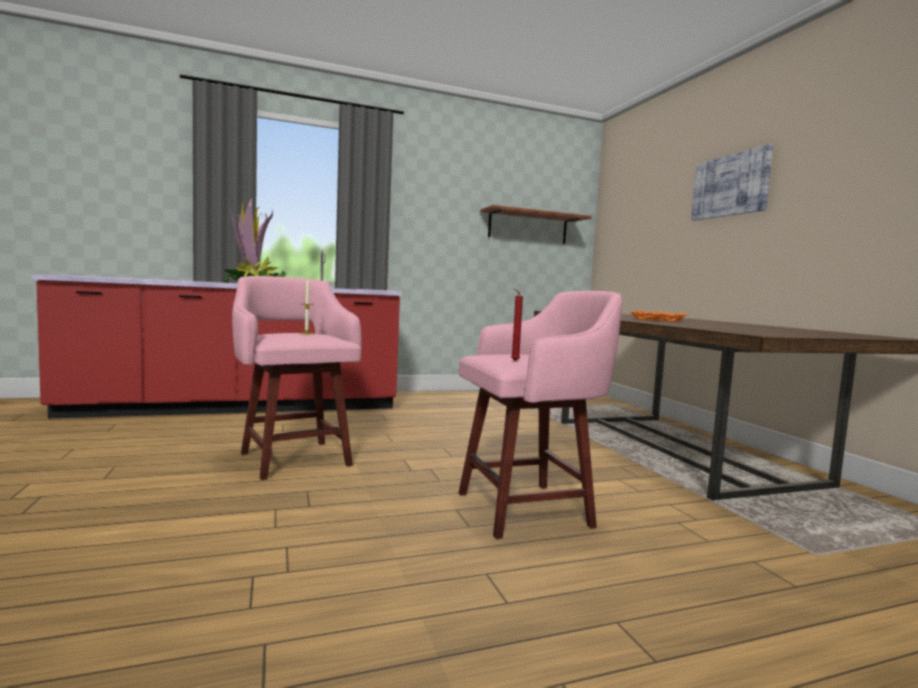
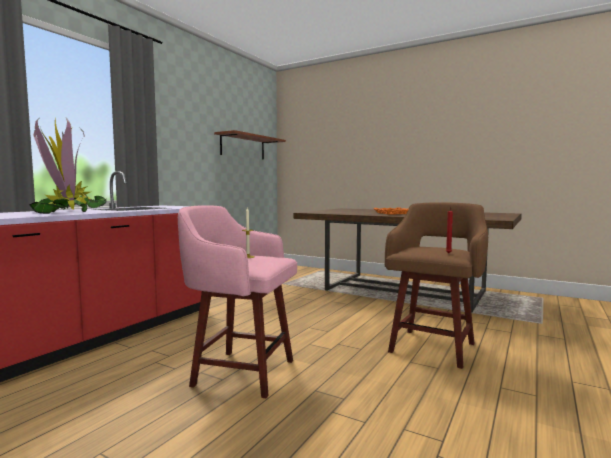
camera: 40 degrees left, 0 degrees up
pink stool [459,291,622,539] -> brown stool [385,202,488,369]
picture [691,144,773,221] -> none

